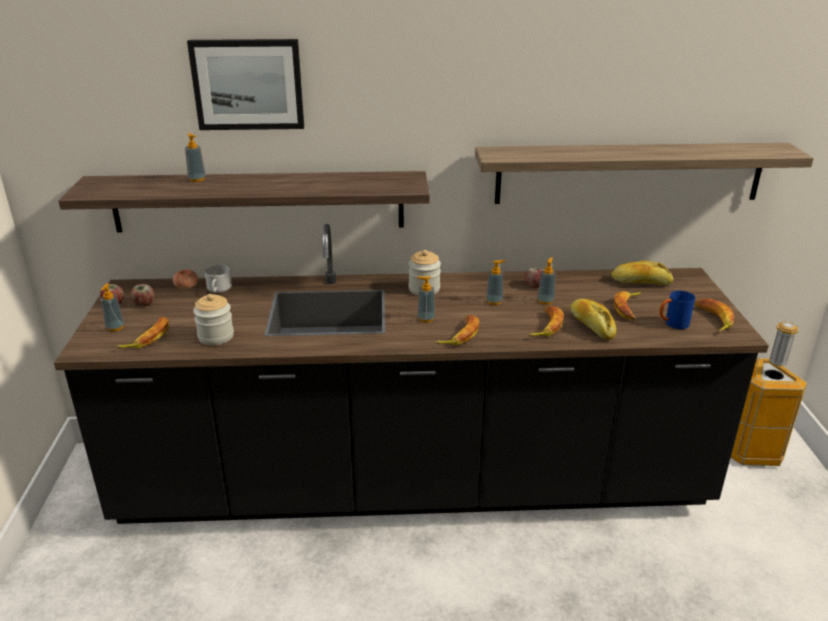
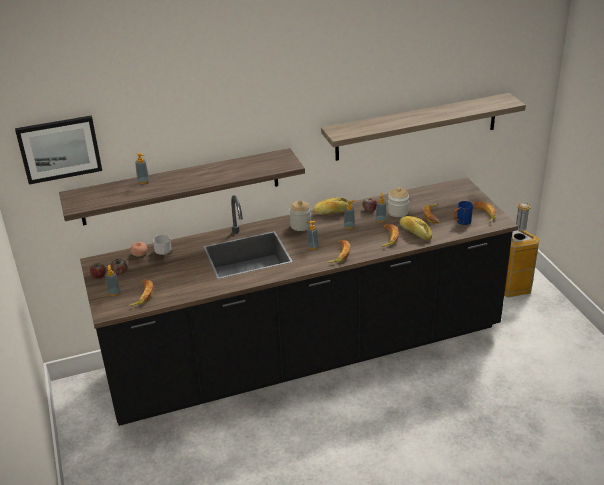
camera: 15 degrees left, 5 degrees up
picture [187,39,304,130] -> picture moved to [15,115,102,184]
jar [193,294,234,345] -> jar moved to [388,187,409,217]
bread [611,261,673,285] -> bread moved to [313,198,353,215]

